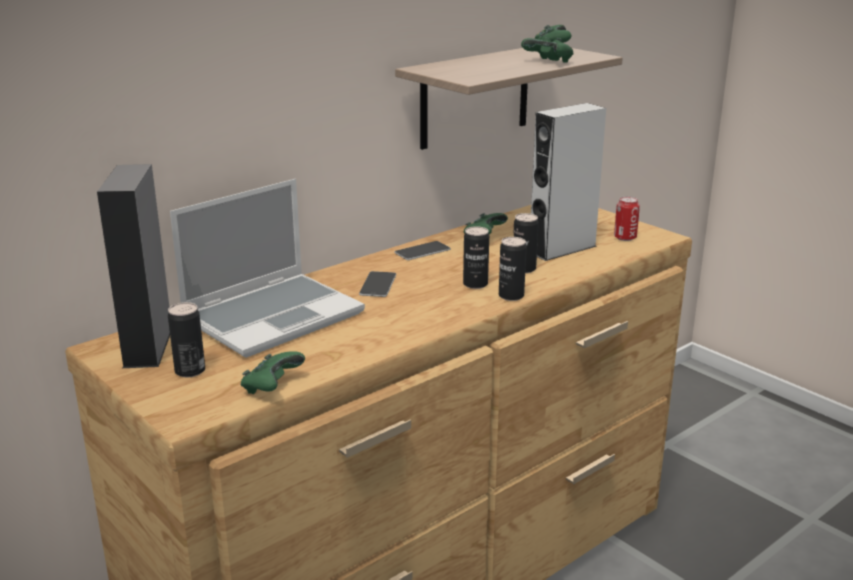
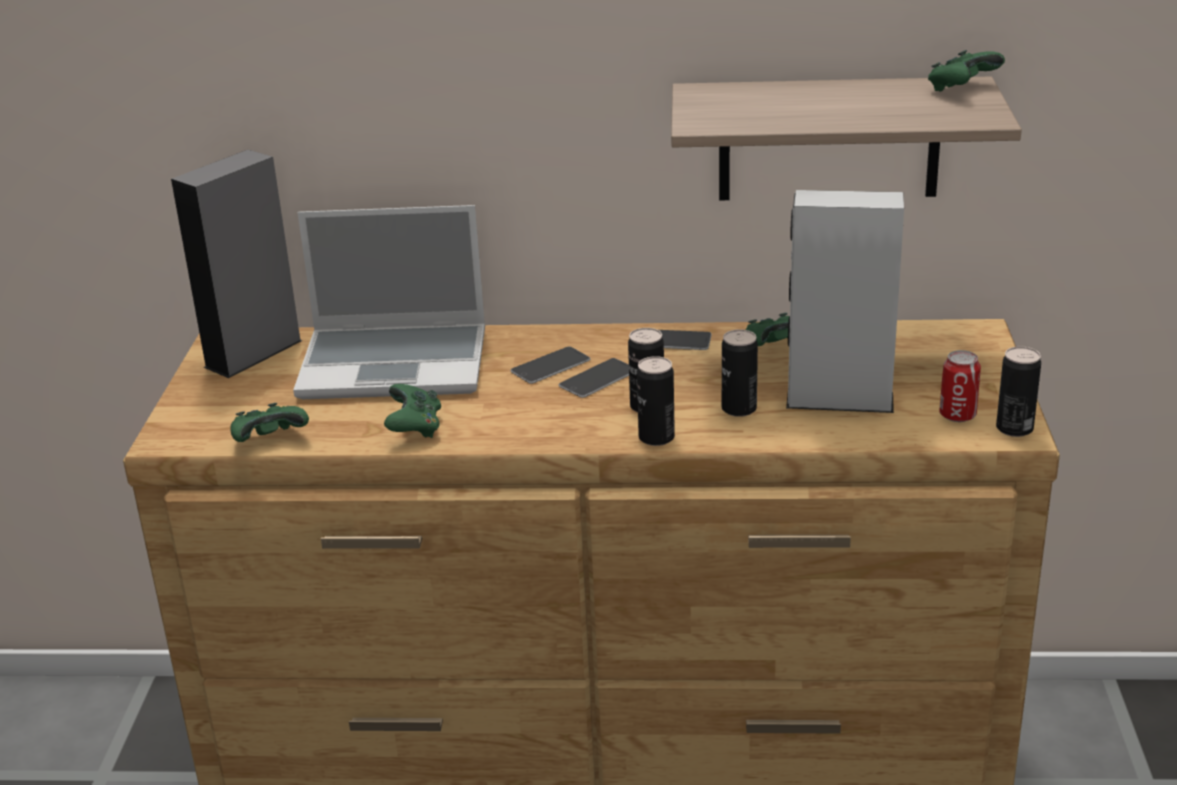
camera: 45 degrees right, 5 degrees up
can [168,302,205,377] -> can moved to [996,346,1041,437]
green game controller [521,37,574,63] -> green game controller moved to [384,384,441,438]
none -> phone [559,358,629,398]

